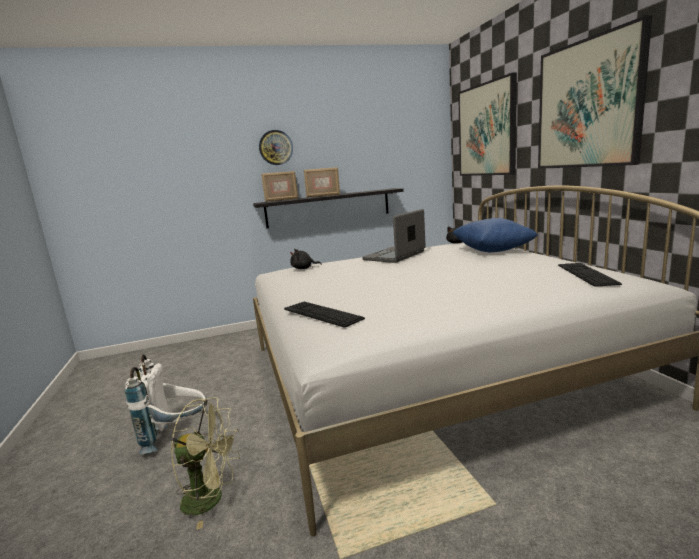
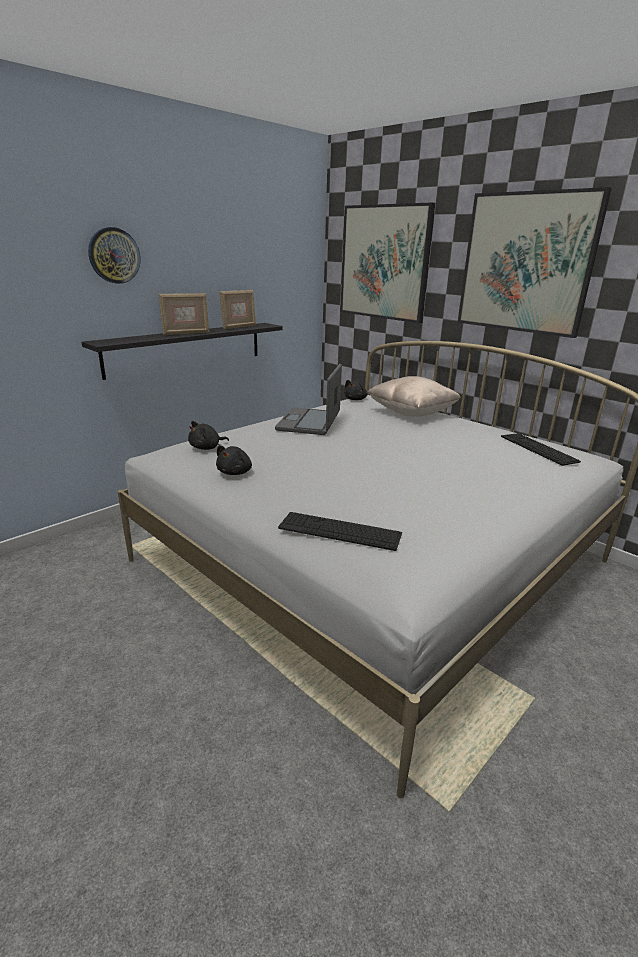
camera: 30 degrees left, 10 degrees up
white backpack [125,355,207,454] -> none
green fan [171,397,240,530] -> none
picture frame [261,171,298,202] -> picture frame moved to [219,290,256,330]
blue pillow [452,218,538,252] -> beige pillow [367,376,461,417]
none -> black plush toy [216,445,252,475]

